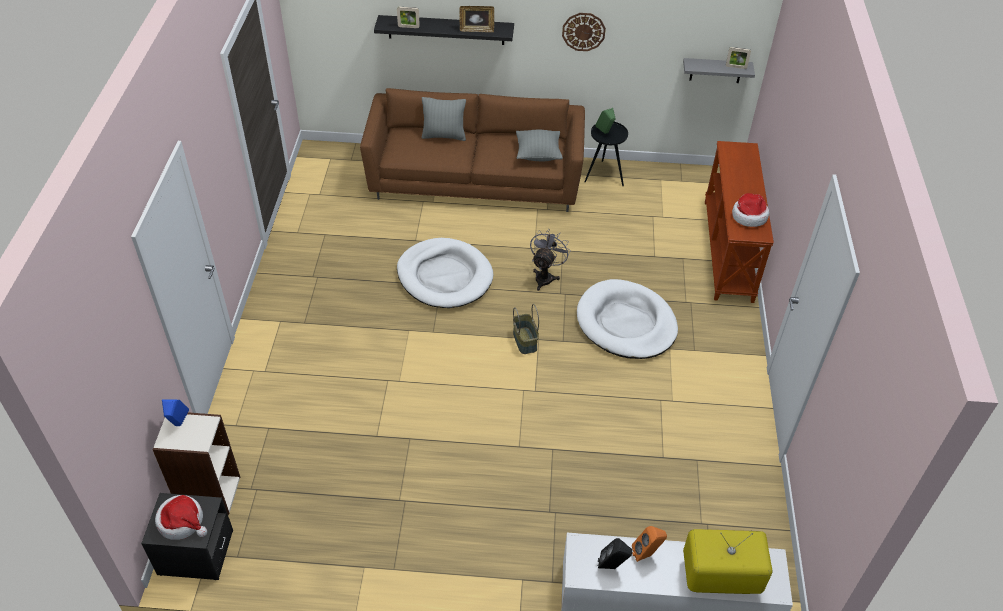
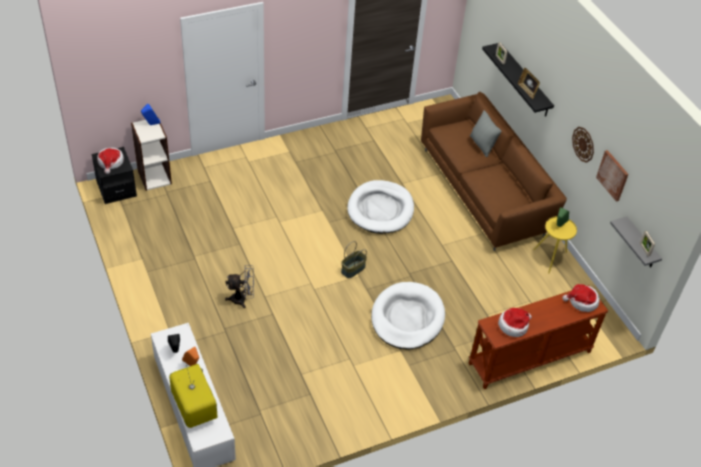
camera: 60 degrees right, 0 degrees up
grey pillow [516,130,563,161] -> none
grey fan [530,229,571,291] -> grey fan moved to [225,265,254,308]
black side table [584,122,628,186] -> yellow side table [533,216,577,273]
none -> hat [562,284,600,312]
none -> picture [596,150,628,202]

